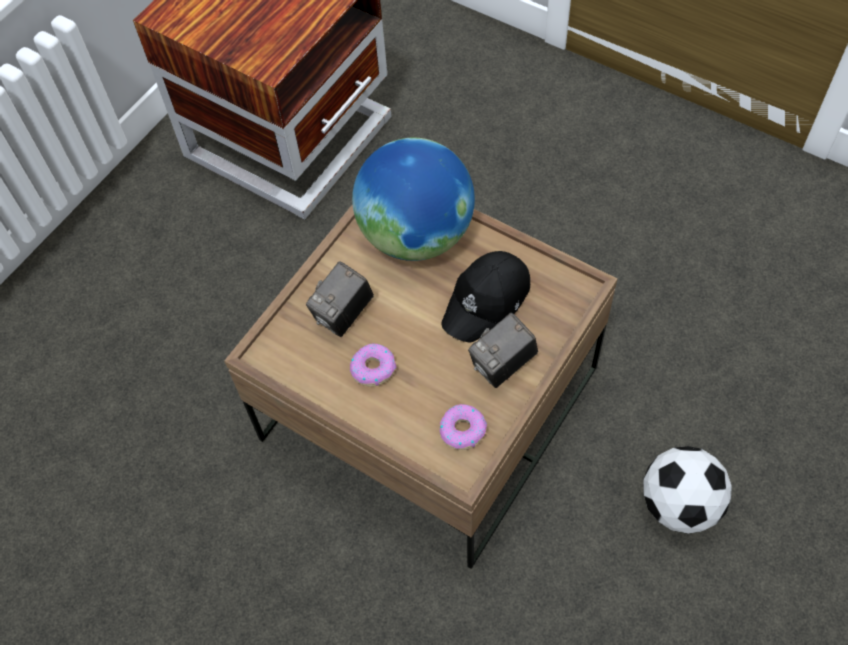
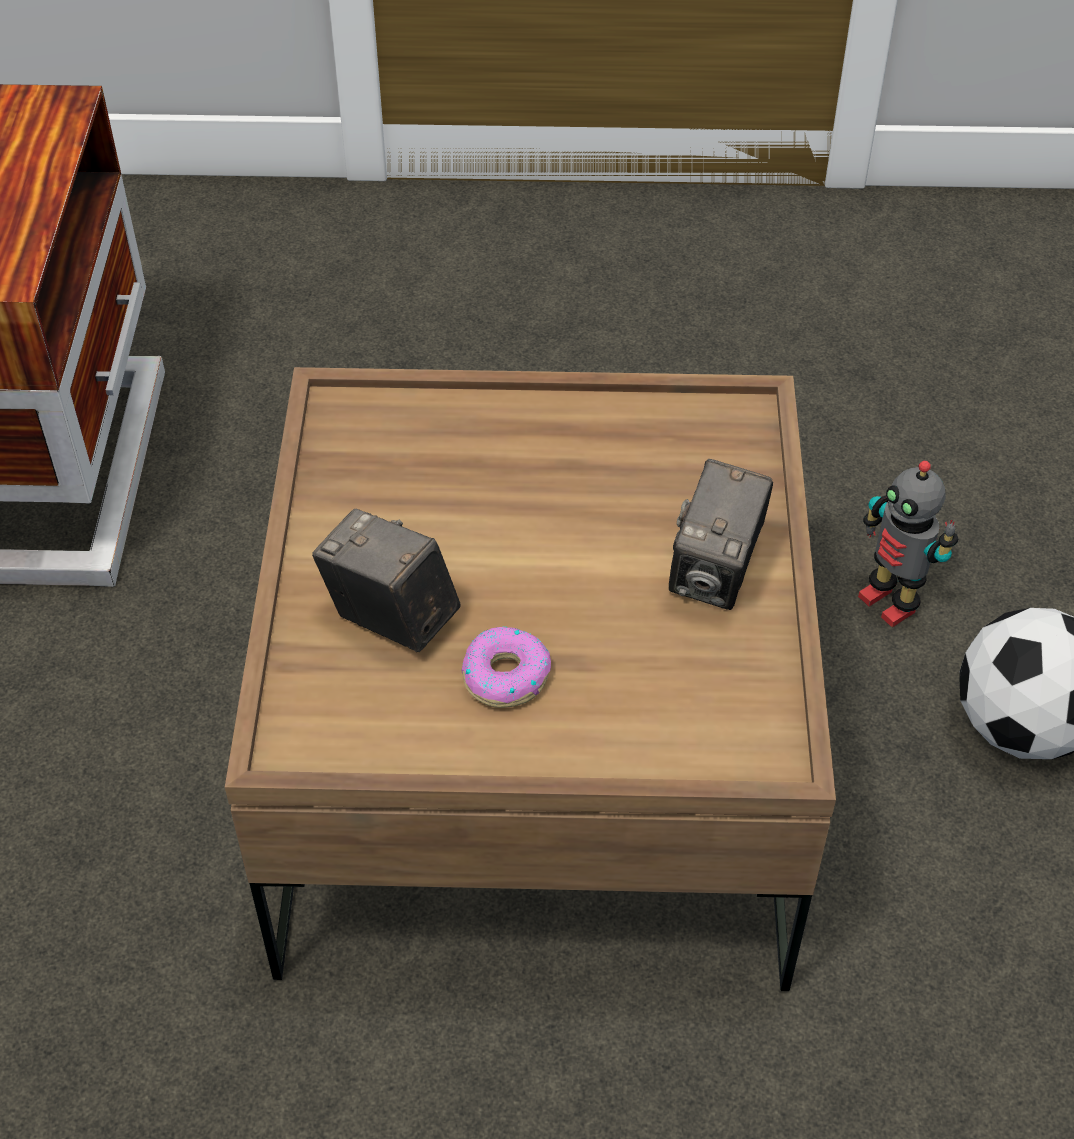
camera: 35 degrees left, 10 degrees down
camera [306,261,374,337] -> camera turned 120 degrees clockwise [312,509,461,652]
globe [352,138,475,261] -> none
donut [439,404,487,450] -> none
black cap [441,251,530,342] -> none
none -> toy robot [858,461,958,627]

